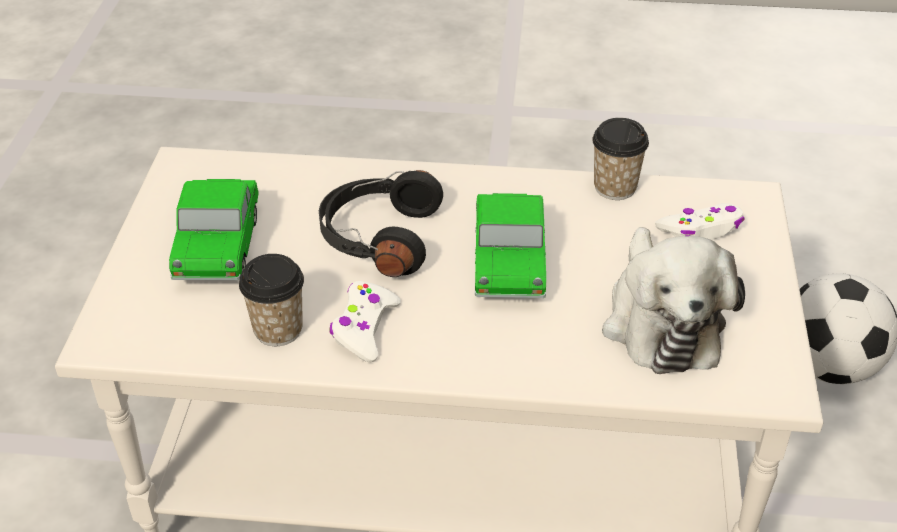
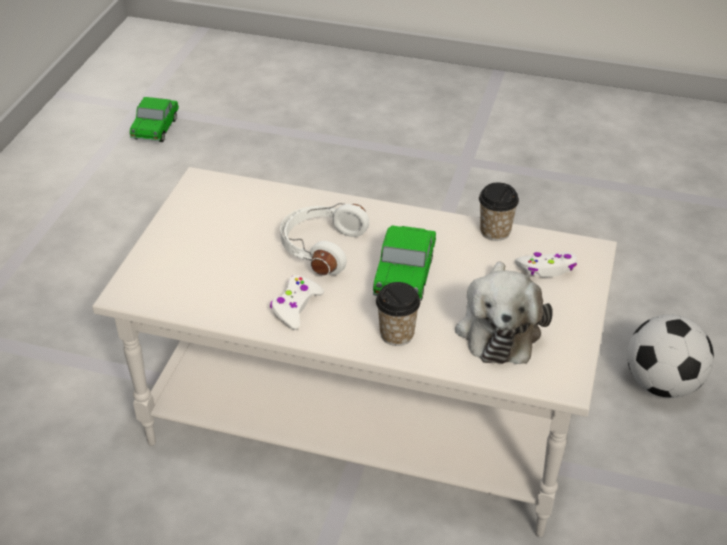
camera: 10 degrees right, 0 degrees up
toy car [169,179,259,280] -> toy car moved to [130,97,179,142]
cup [239,254,304,346] -> cup moved to [376,282,420,346]
black headphones [319,170,443,277] -> white headphones [280,203,369,276]

